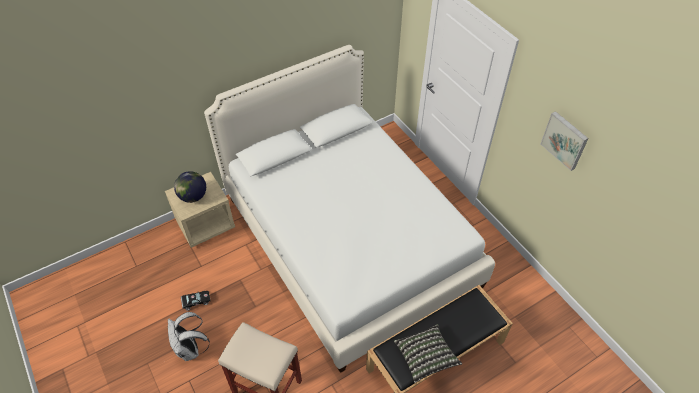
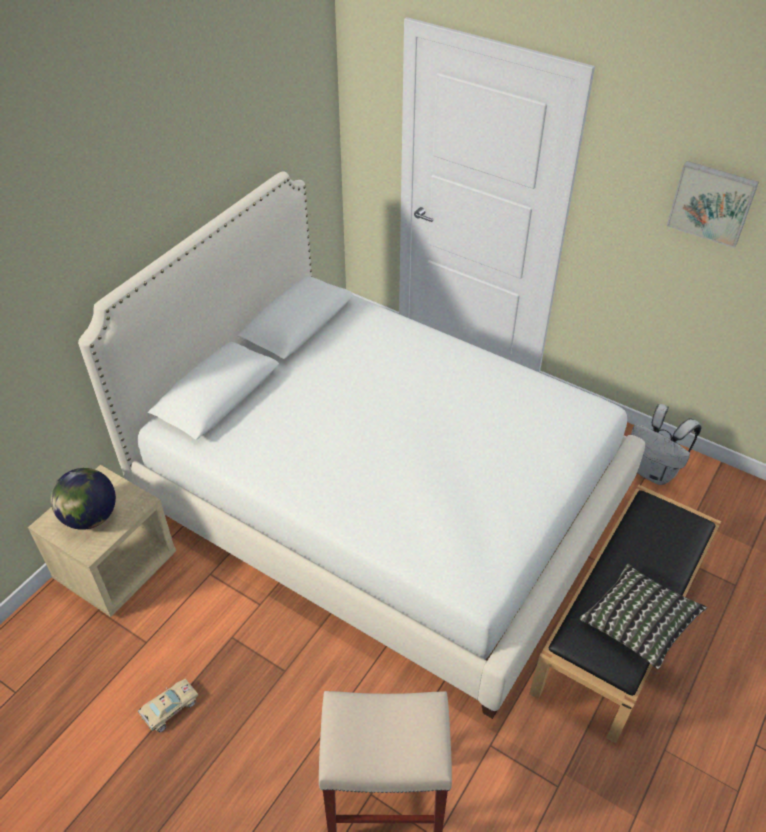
camera: 25 degrees left, 5 degrees down
white backpack [168,312,210,361] -> white backpack moved to [631,404,702,485]
black toy car [181,291,211,311] -> beige toy car [138,679,198,732]

